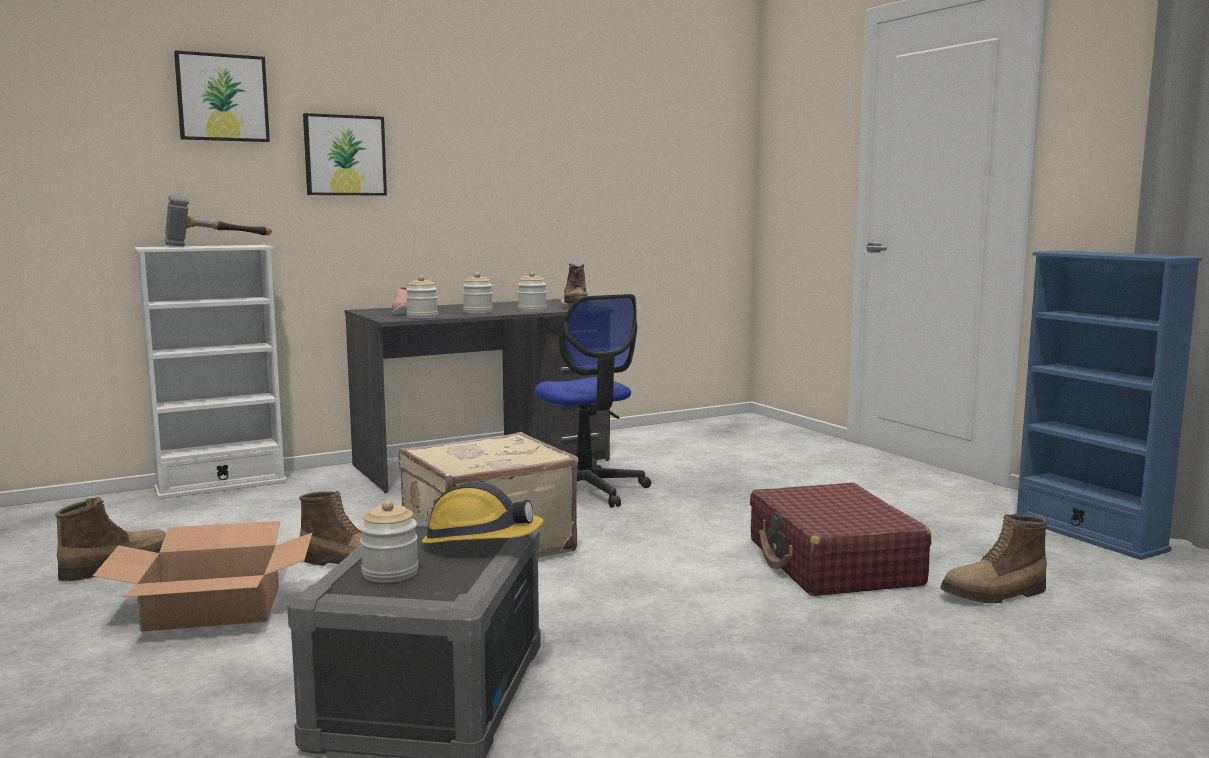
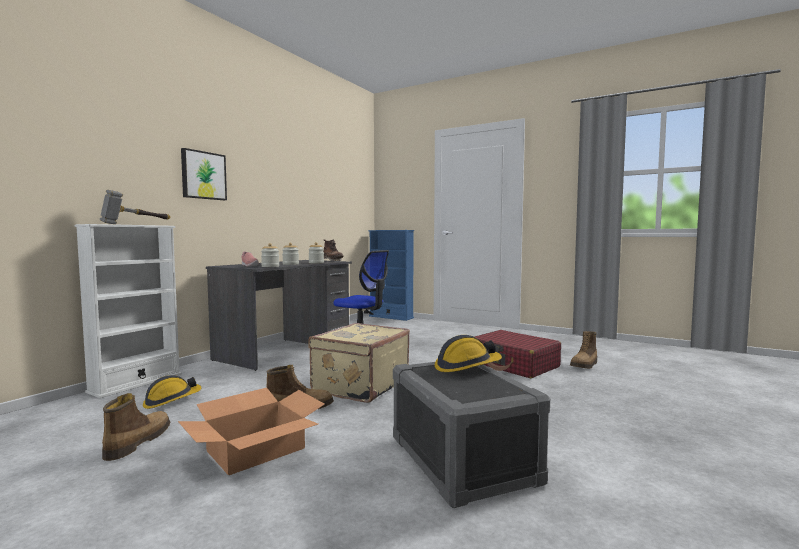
camera: 30 degrees left, 5 degrees down
picture [174,50,270,142] -> none
jar [359,500,419,583] -> none
blue bookcase [1016,251,1202,560] -> blue bookcase moved to [368,230,414,321]
none -> hard hat [143,375,201,409]

